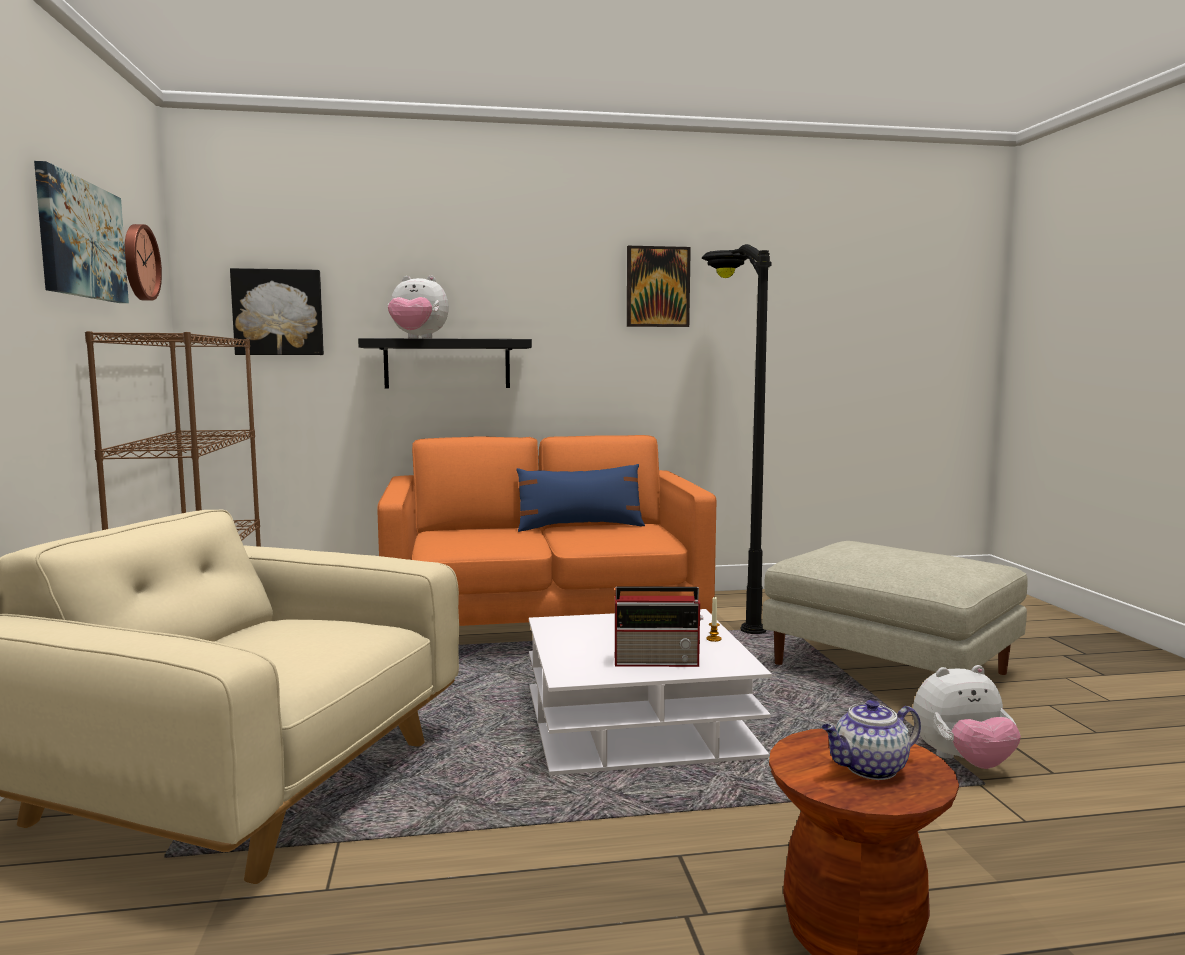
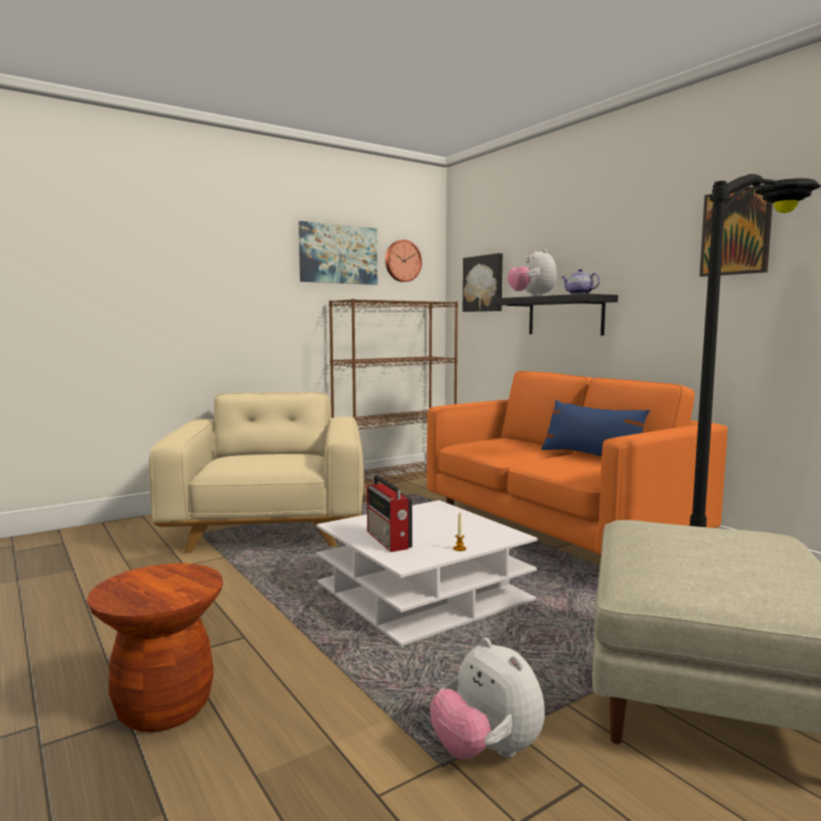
camera: 65 degrees right, 0 degrees up
teapot [822,700,921,780] -> teapot moved to [562,269,600,294]

